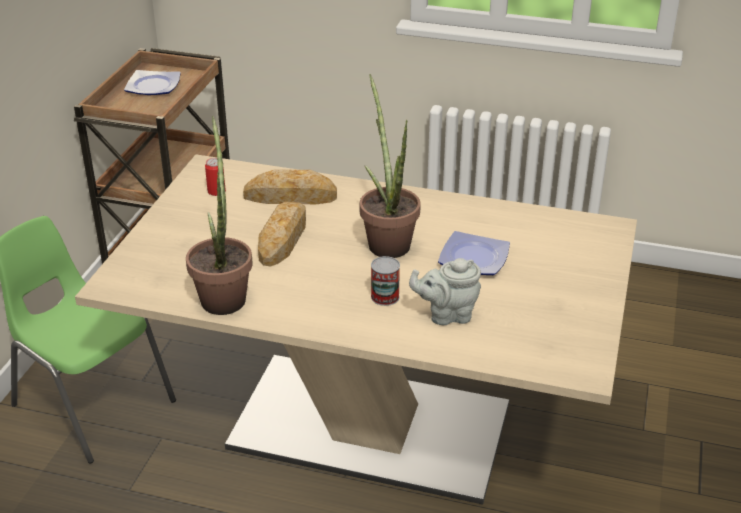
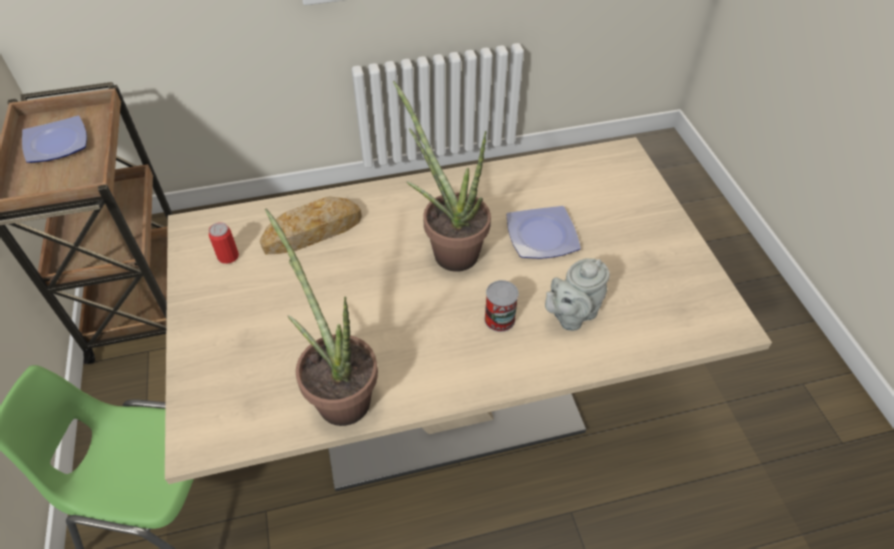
camera: 30 degrees left, 15 degrees up
bread [258,202,306,267] -> none

